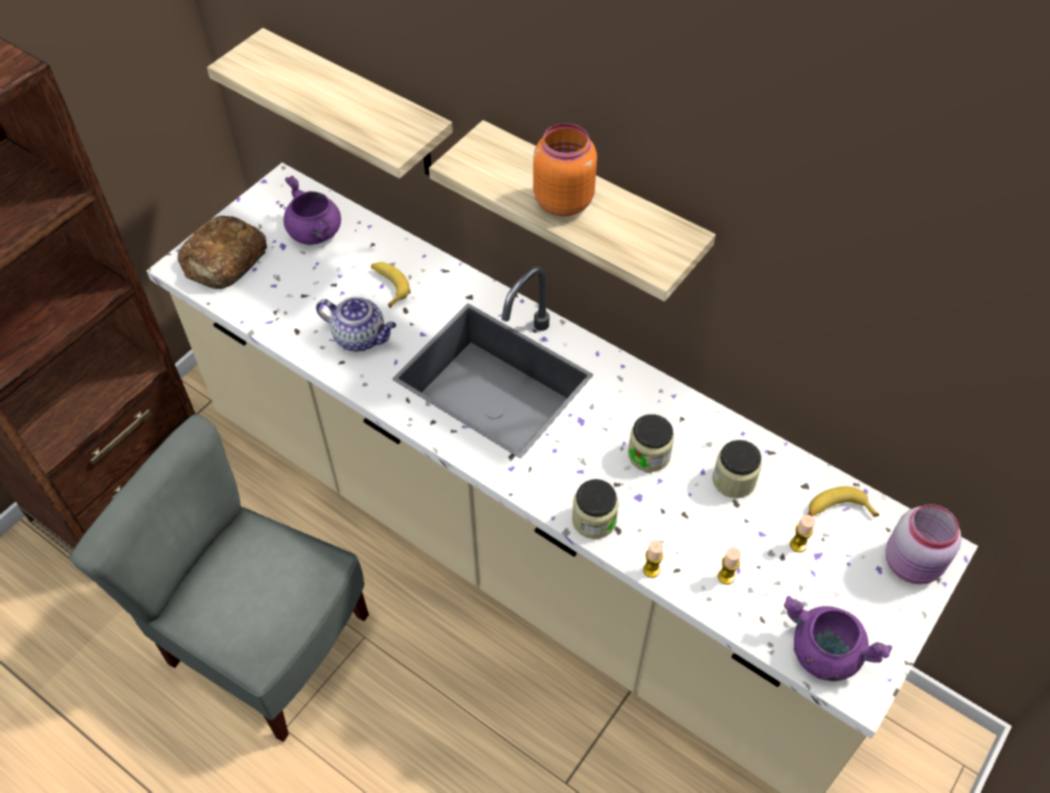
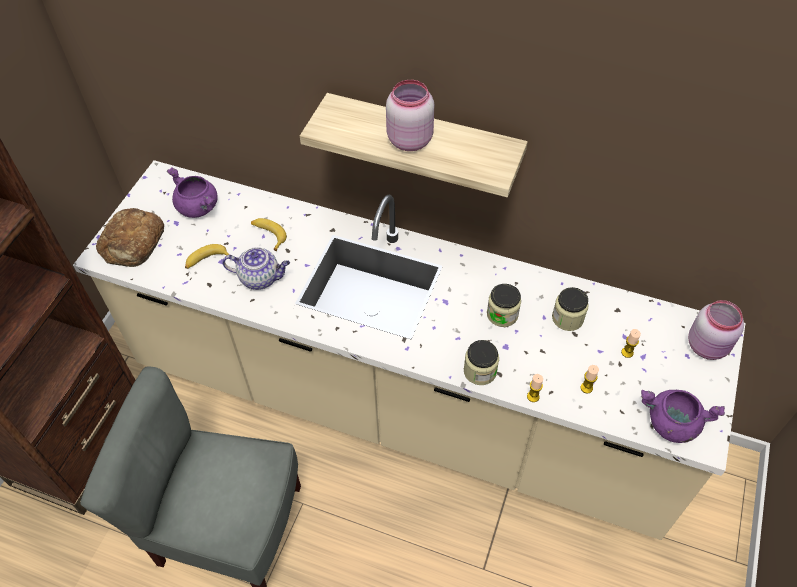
camera: 15 degrees left, 0 degrees up
shelf [207,28,453,179] -> none
orange jar [533,123,597,217] -> pink jar [386,80,434,151]
banana [808,487,879,517] -> banana moved to [185,244,231,269]

